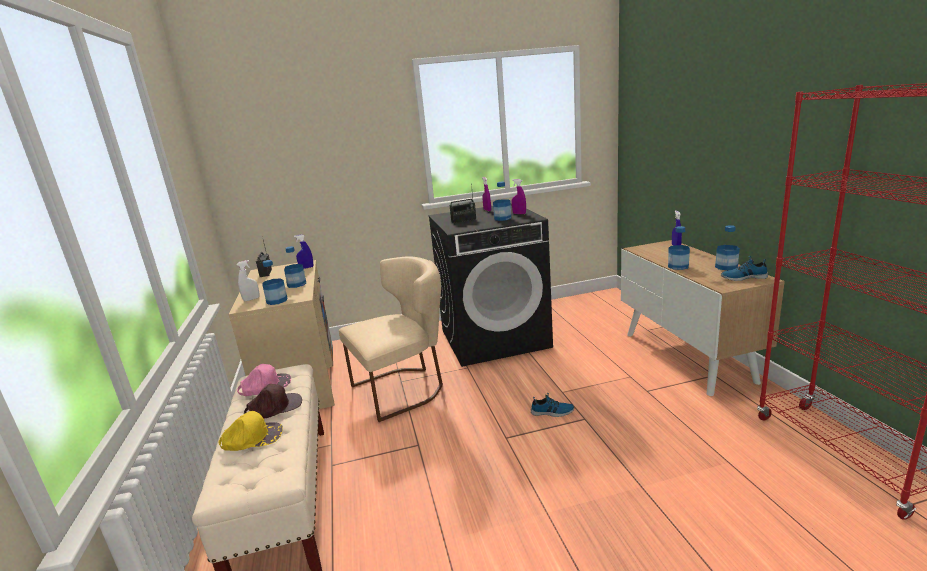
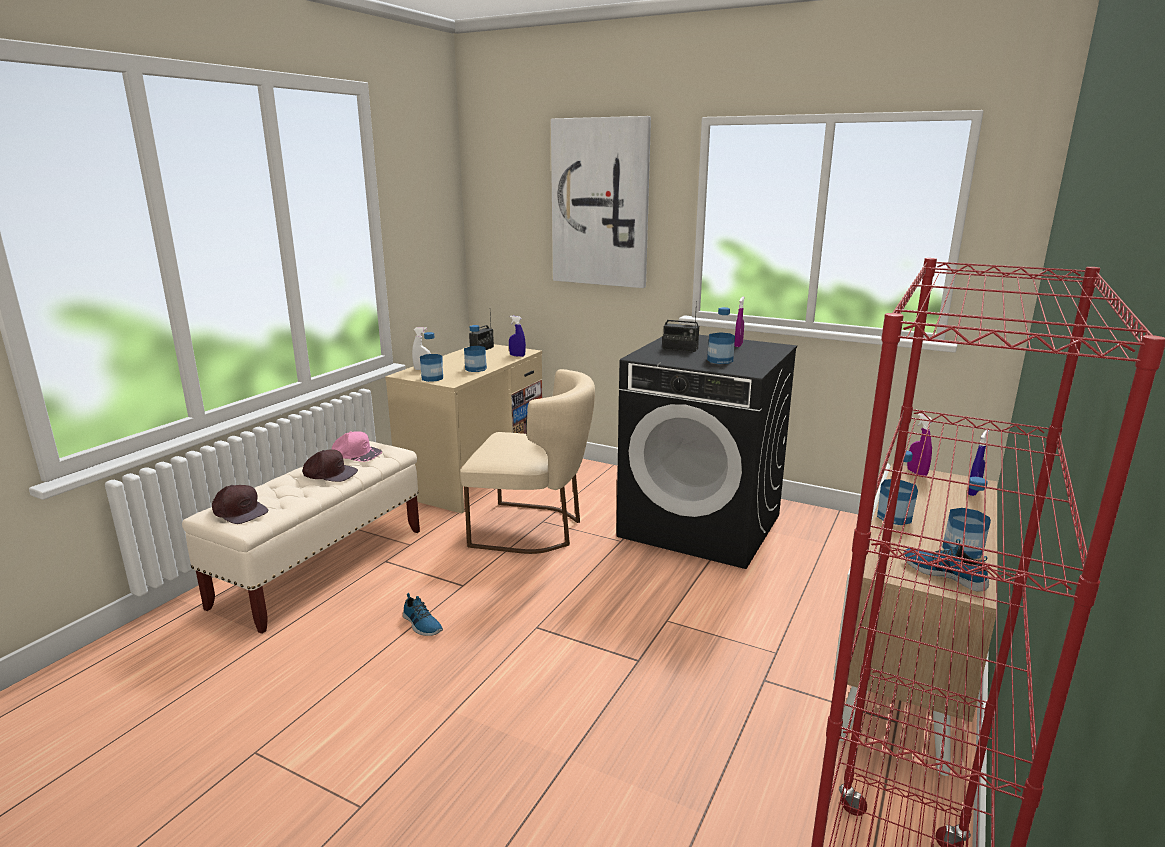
camera: 40 degrees right, 0 degrees up
yellow cap [218,411,283,451] -> none
purple spray bottle [511,179,526,214] -> purple spray bottle moved to [907,413,932,476]
shoe [531,393,574,417] -> shoe moved to [403,593,443,636]
none -> brown cap [212,485,268,524]
none -> picture [551,116,651,288]

